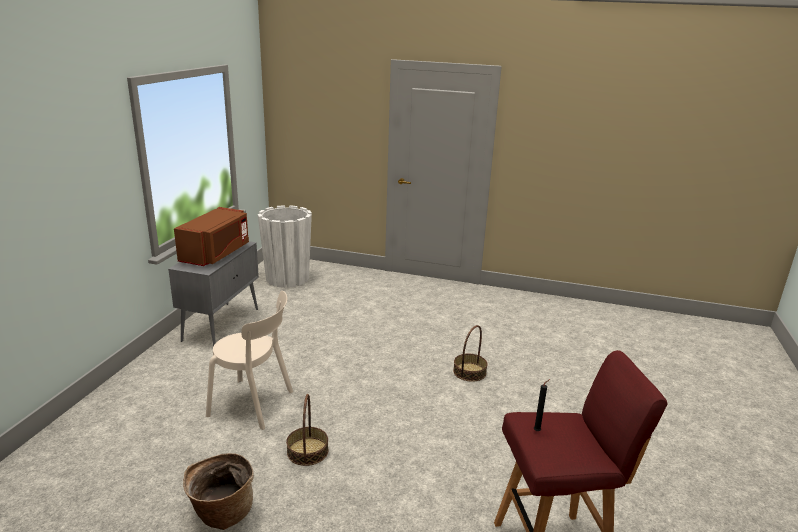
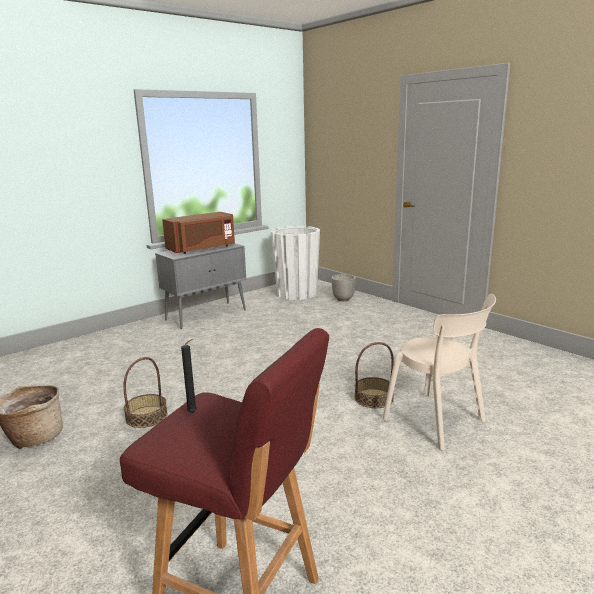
camera: 35 degrees right, 5 degrees down
beige chair [206,291,293,430] -> beige chair moved to [382,294,496,451]
none -> planter [331,274,356,301]

